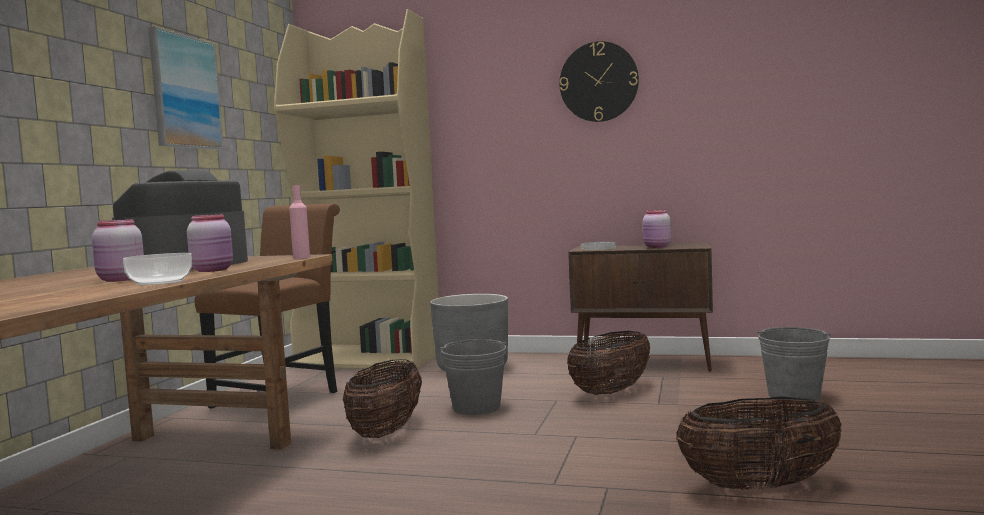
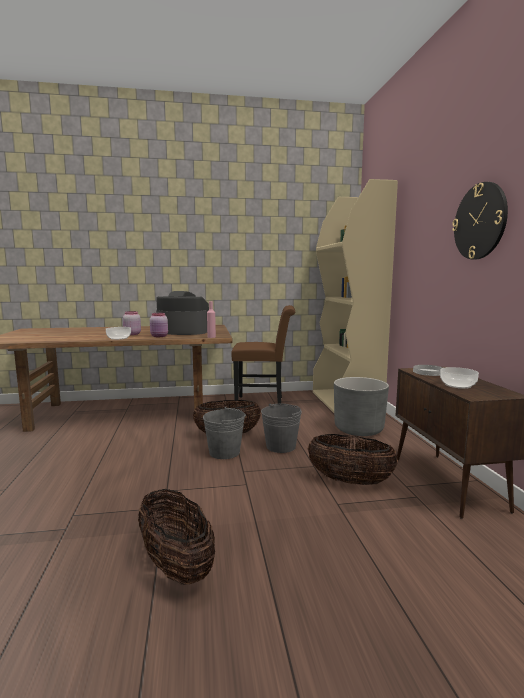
camera: 65 degrees right, 5 degrees up
picture [148,26,224,150] -> none
pink jar [643,210,671,248] -> bowl [440,367,479,389]
grey bucket [757,327,831,403] -> grey bucket moved to [203,407,246,459]

